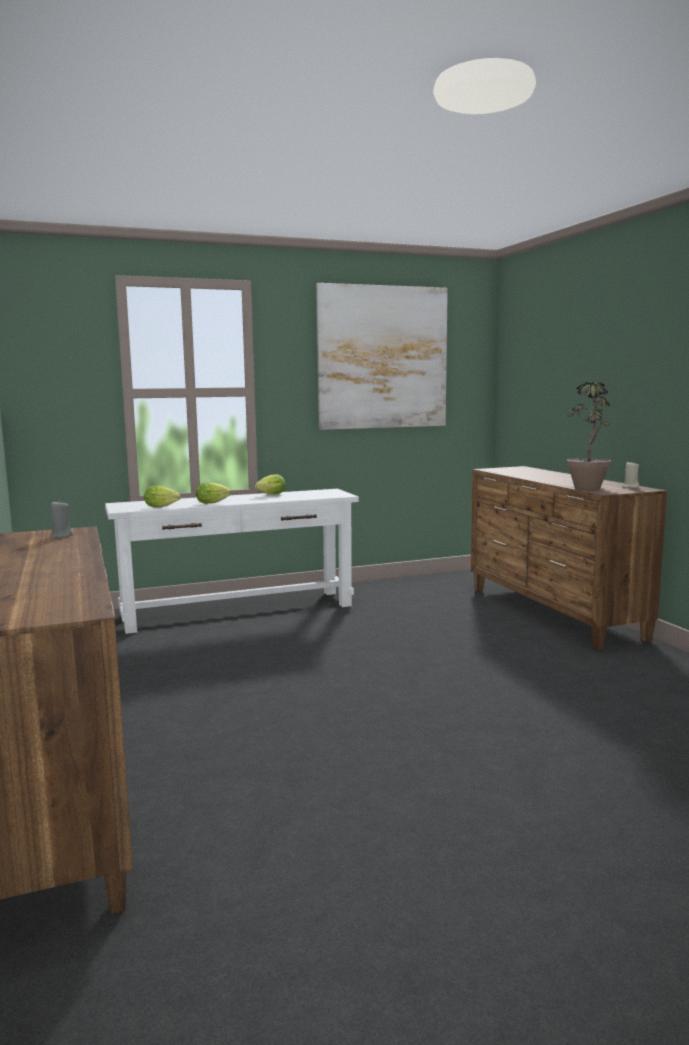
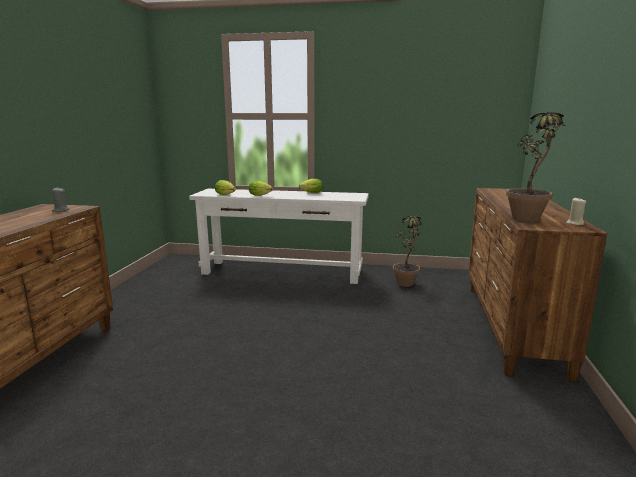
camera: 30 degrees right, 5 degrees up
picture [316,283,448,430] -> none
none -> potted plant [393,216,421,287]

